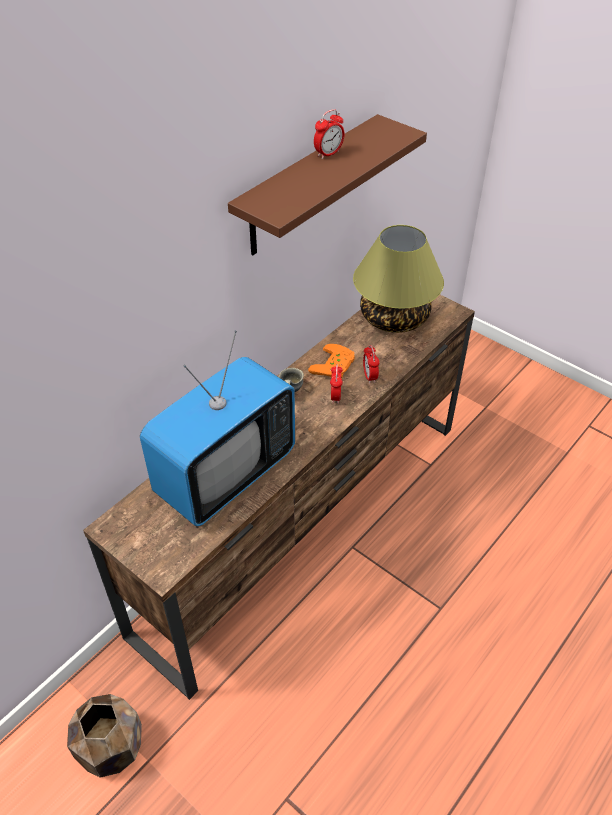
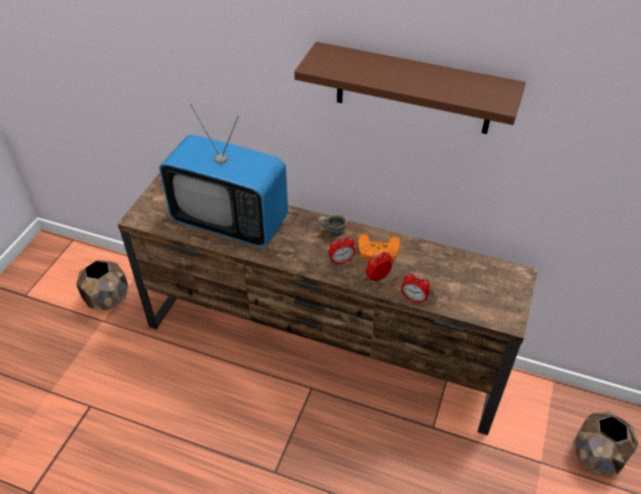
camera: 70 degrees right, 0 degrees up
alarm clock [314,109,344,159] -> alarm clock moved to [401,273,430,304]
table lamp [353,225,444,333] -> none
none -> brown planter [573,412,638,475]

